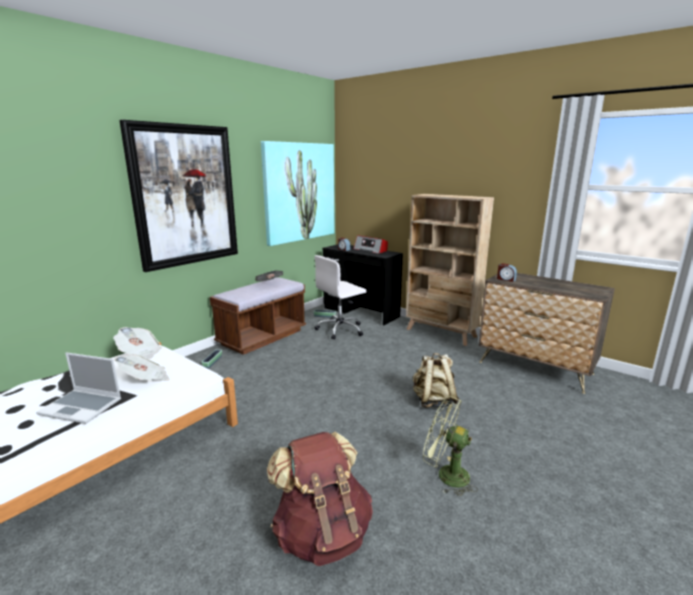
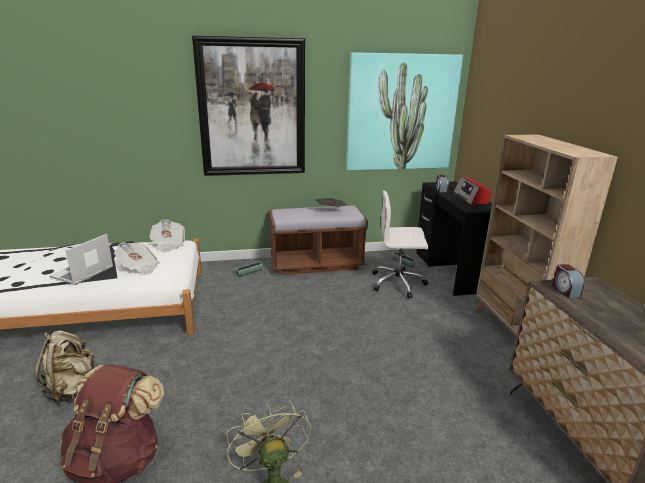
camera: 40 degrees right, 5 degrees up
laptop [36,352,121,424] -> laptop turned 60 degrees clockwise [49,234,113,285]
beige backpack [413,353,460,408] -> beige backpack moved to [34,330,97,404]

